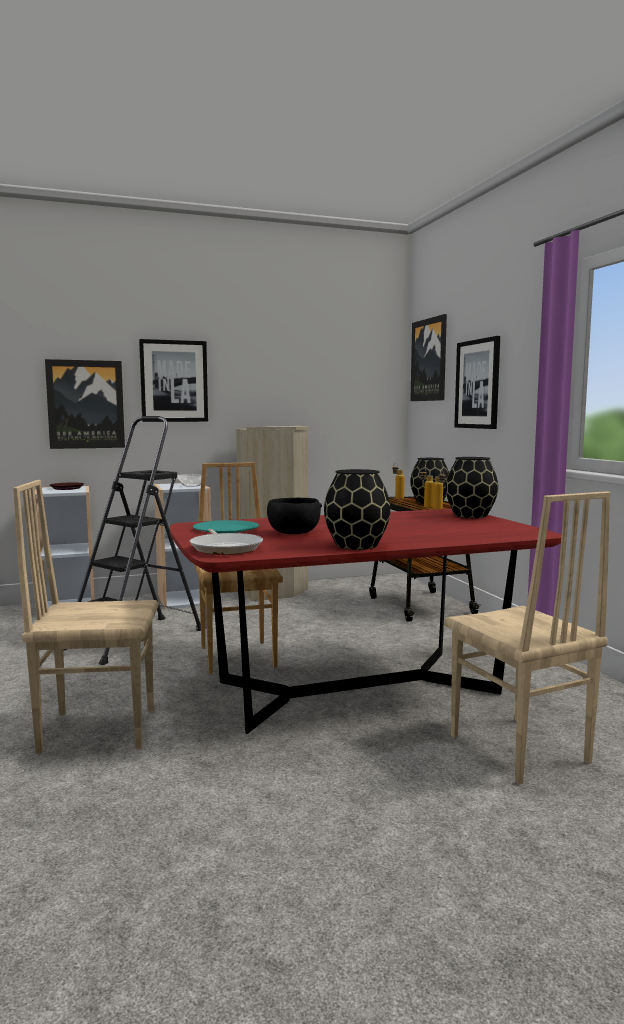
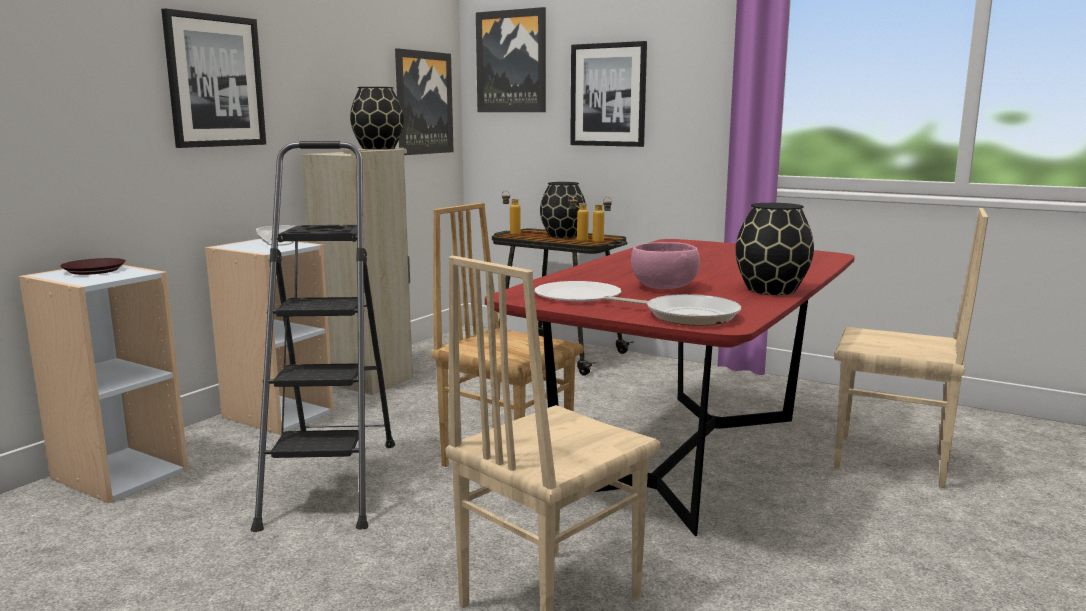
camera: 40 degrees left, 5 degrees up
picture [45,359,125,449] -> picture moved to [395,48,453,155]
turquoise plate [193,520,259,533] -> white plate [534,281,621,302]
black bowl [267,498,322,534] -> pink bowl [631,242,700,289]
black vase [446,457,498,518] -> black vase moved to [350,87,404,149]

